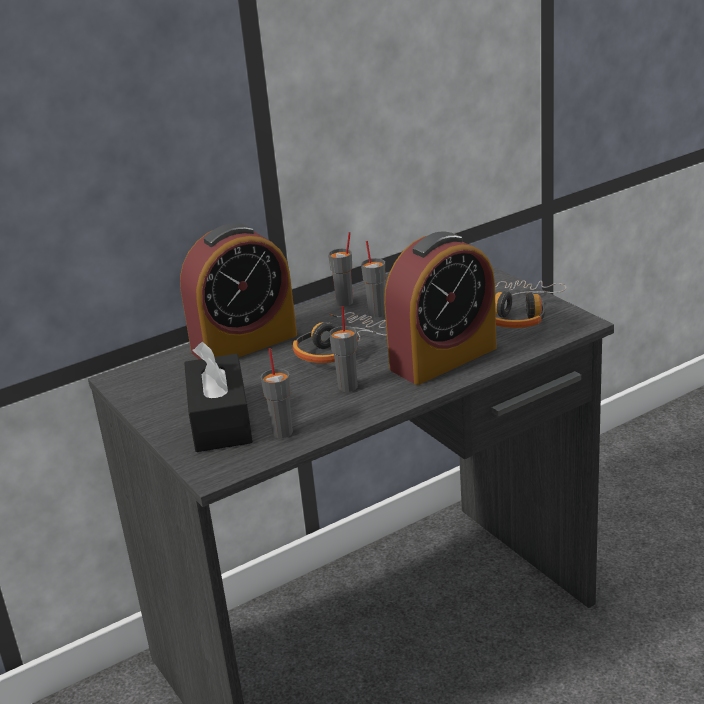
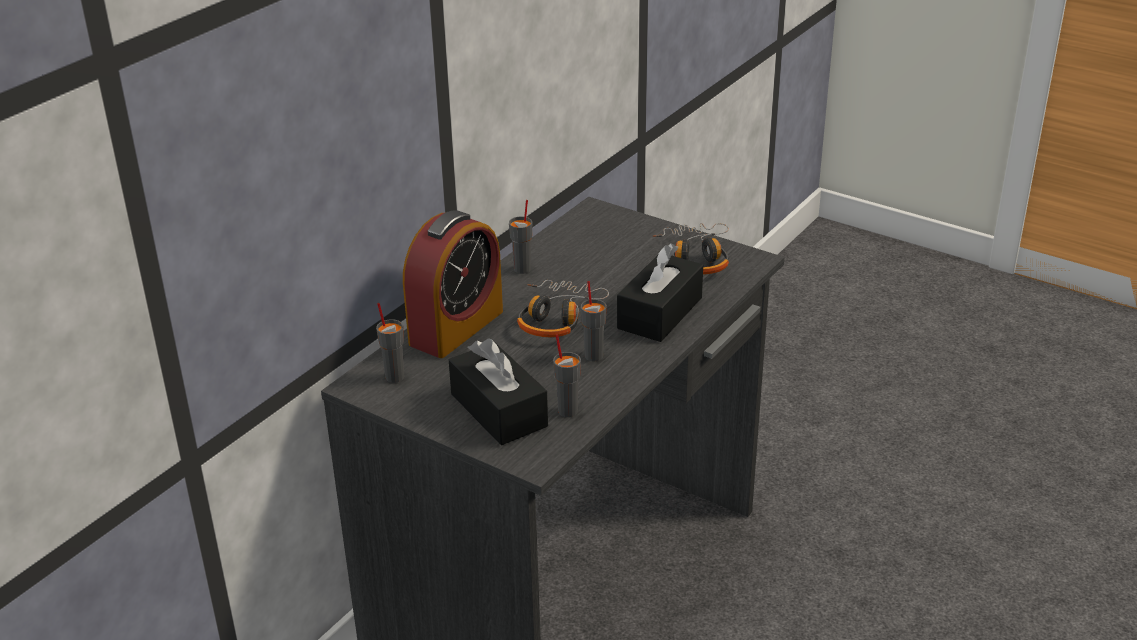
camera: 25 degrees left, 5 degrees up
grey cup [361,241,386,318] -> grey cup moved to [376,303,404,383]
alarm clock [384,231,497,385] -> black tissue box [617,243,703,342]

